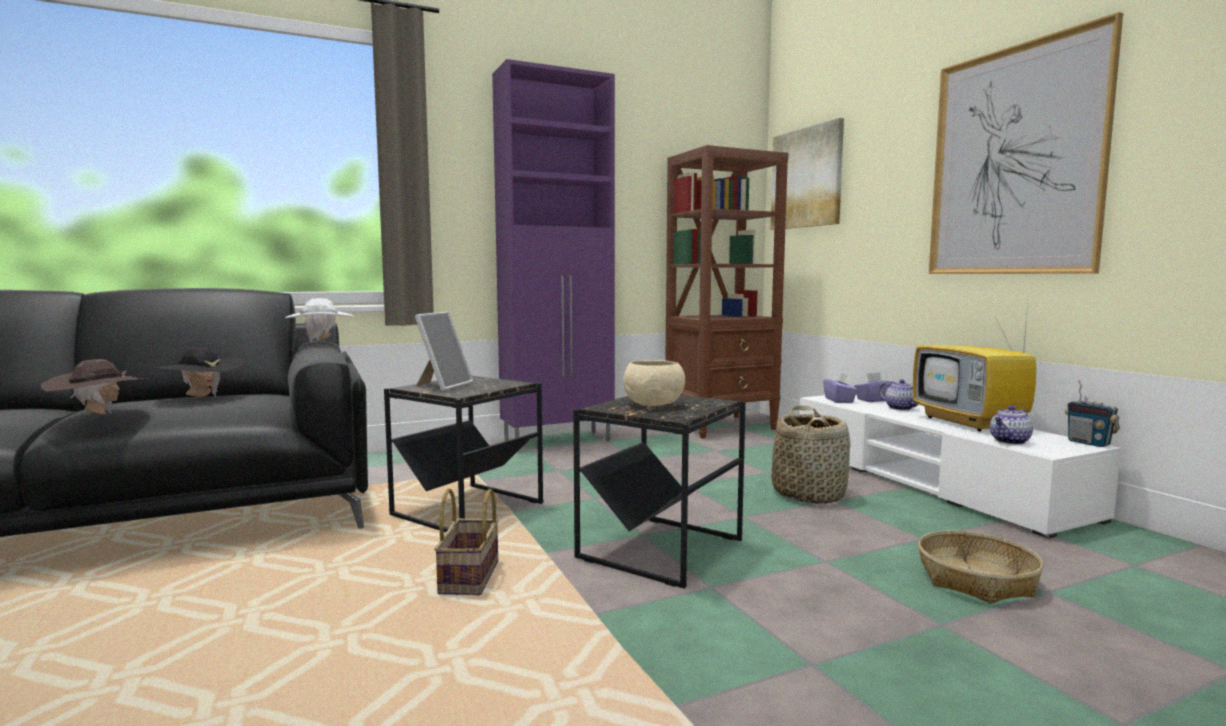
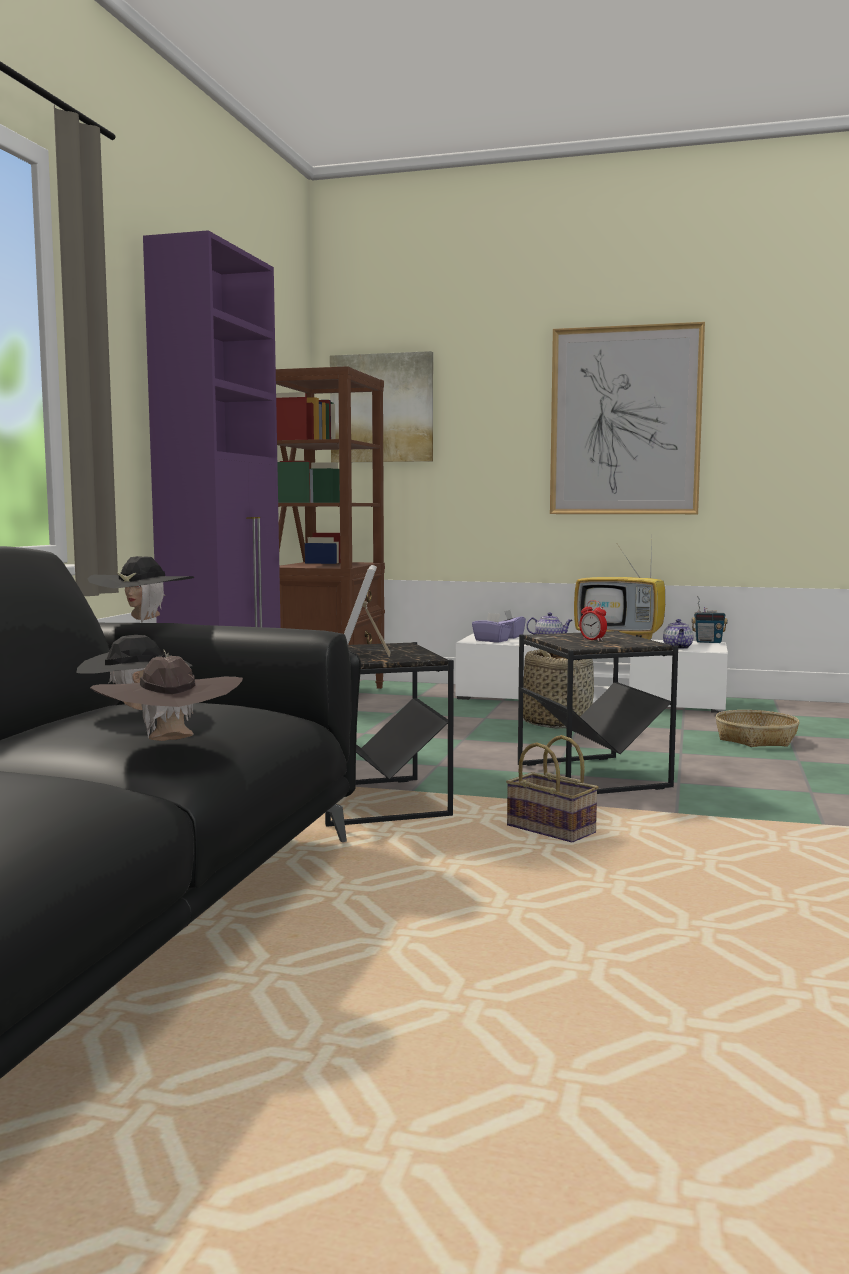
camera: 50 degrees left, 0 degrees up
white hat [285,298,354,343] -> black hat [87,556,194,623]
picture frame [415,312,473,391] -> picture frame turned 150 degrees counterclockwise [344,565,391,657]
beige bowl [623,360,685,406] -> alarm clock [579,601,607,641]

